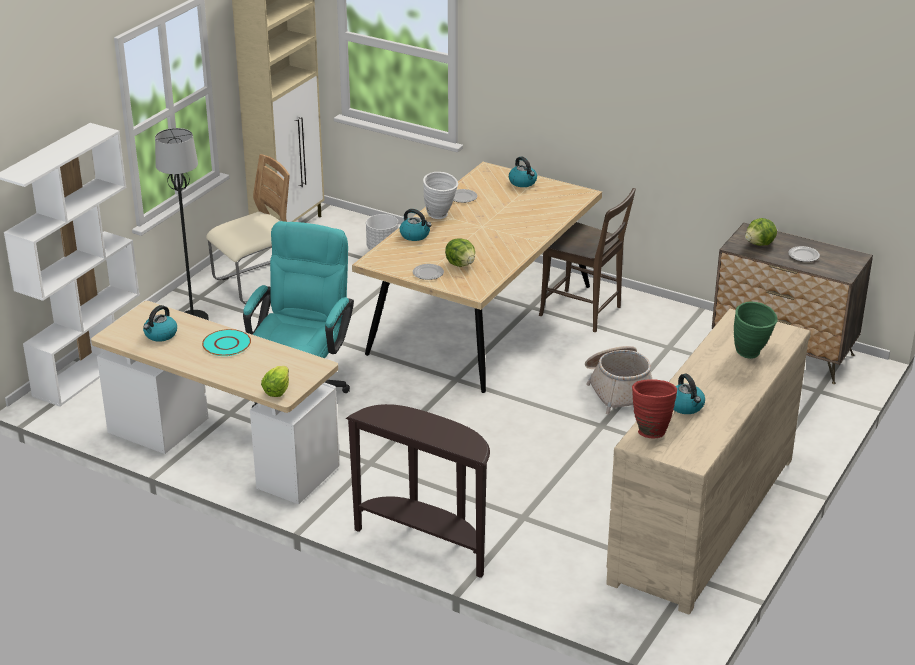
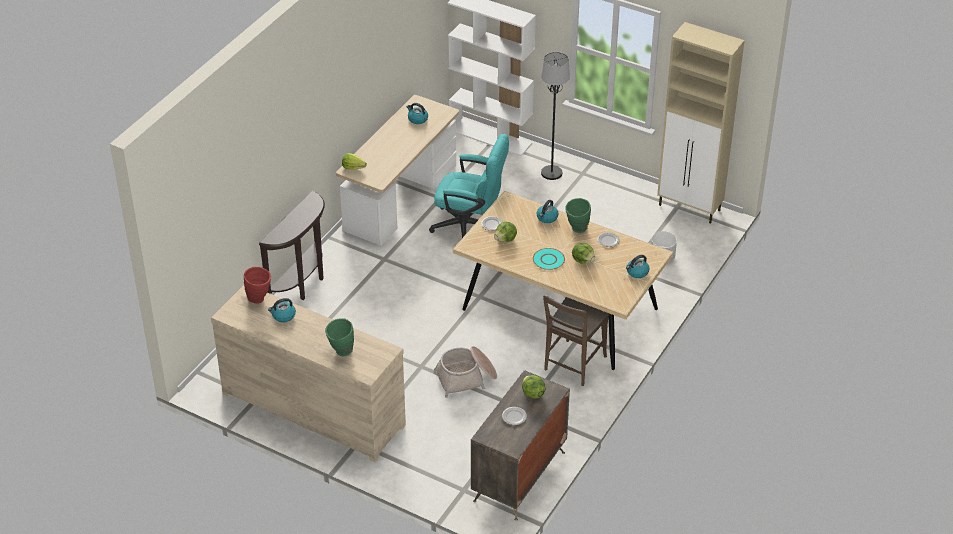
camera: 90 degrees right, 10 degrees up
turquoise plate [202,329,251,356] -> turquoise plate moved to [533,248,565,270]
beige chair [206,154,290,304] -> none
white vase [423,172,458,219] -> green vase [565,198,591,233]
none -> lettuce [572,243,595,264]

